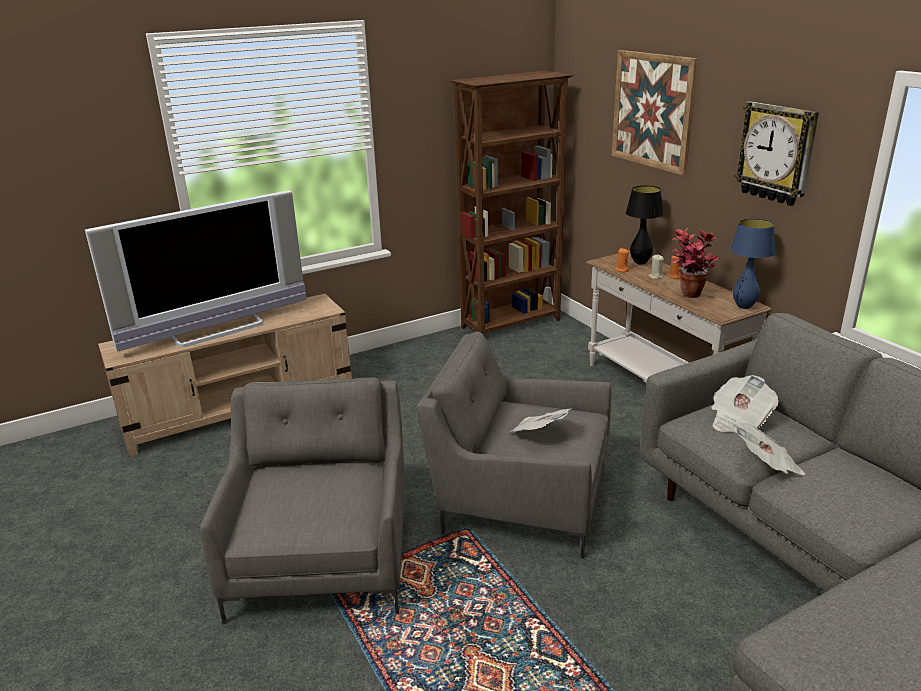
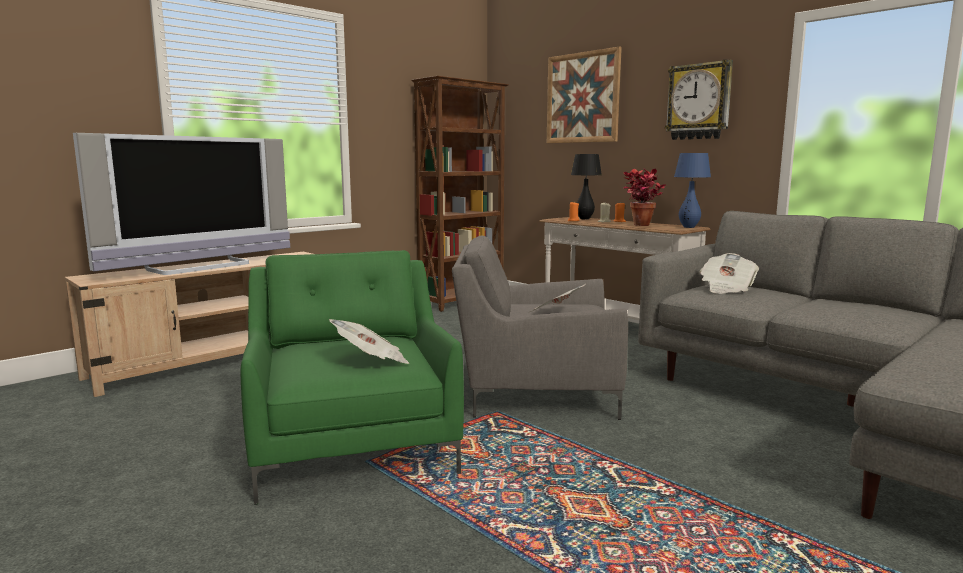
camera: 15 degrees left, 15 degrees down
grey armchair [200,377,404,624] -> green armchair [241,250,464,505]
newspaper [733,423,805,475] -> newspaper moved to [329,319,410,364]

